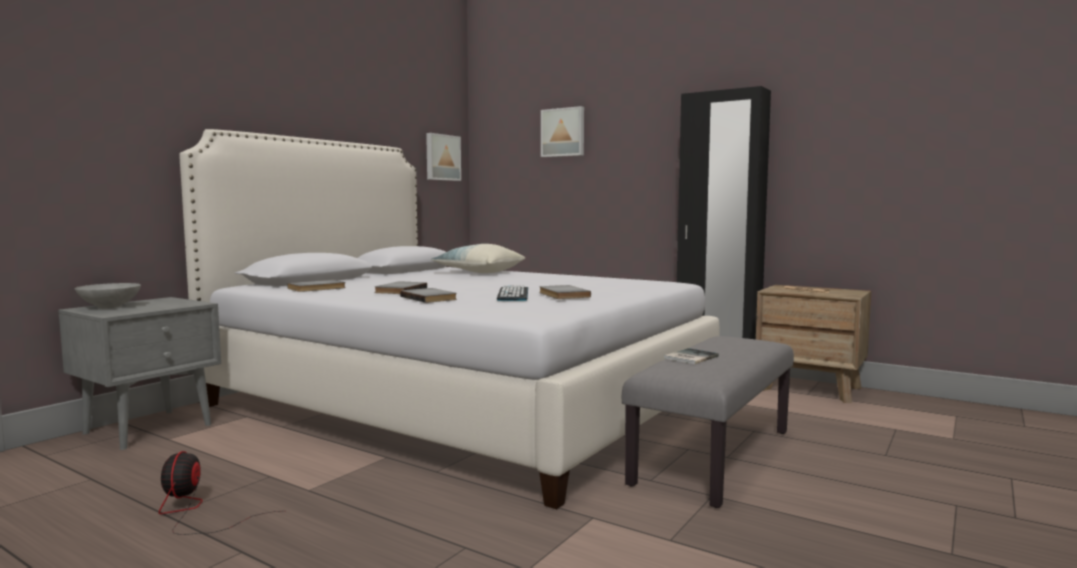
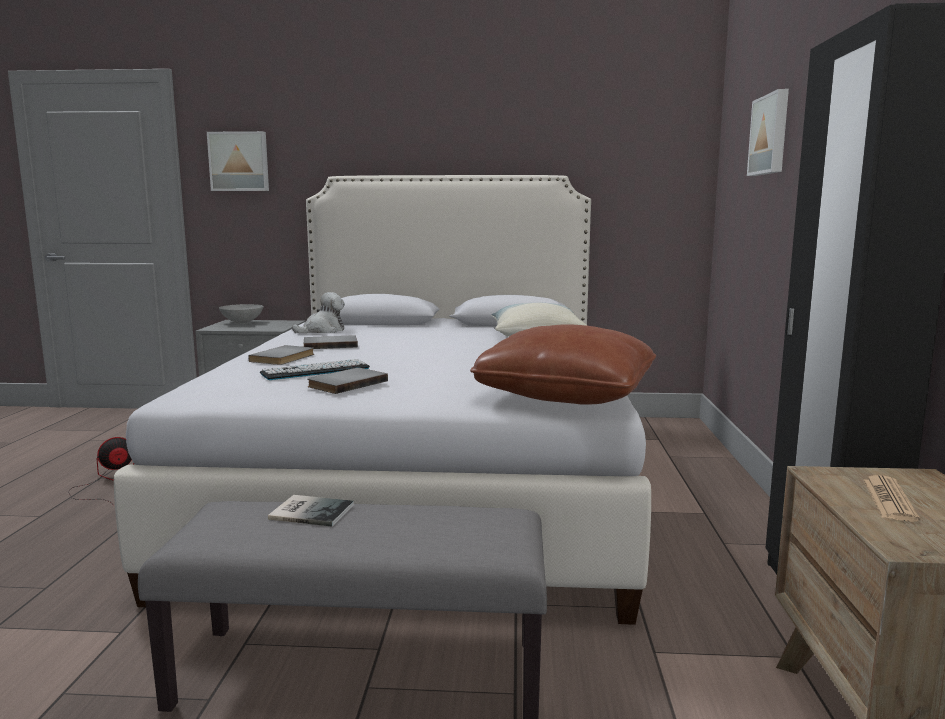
camera: 60 degrees right, 5 degrees up
grey book [287,280,346,292] -> plush toy [292,292,345,333]
picture [426,133,461,181] -> picture moved to [207,131,269,191]
none -> brown pillow [470,324,656,405]

